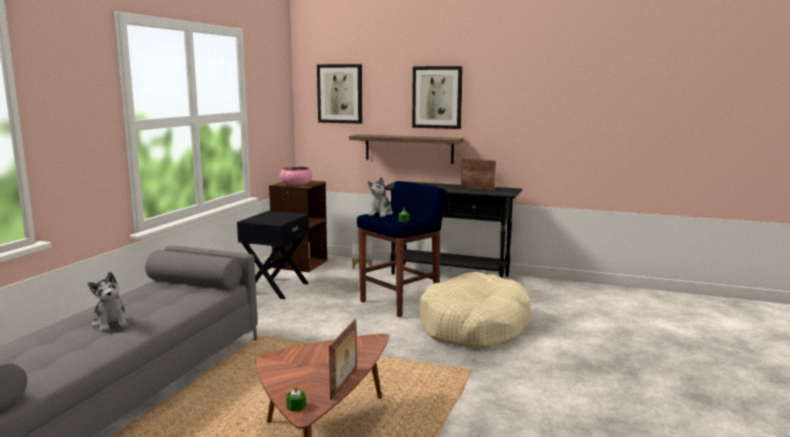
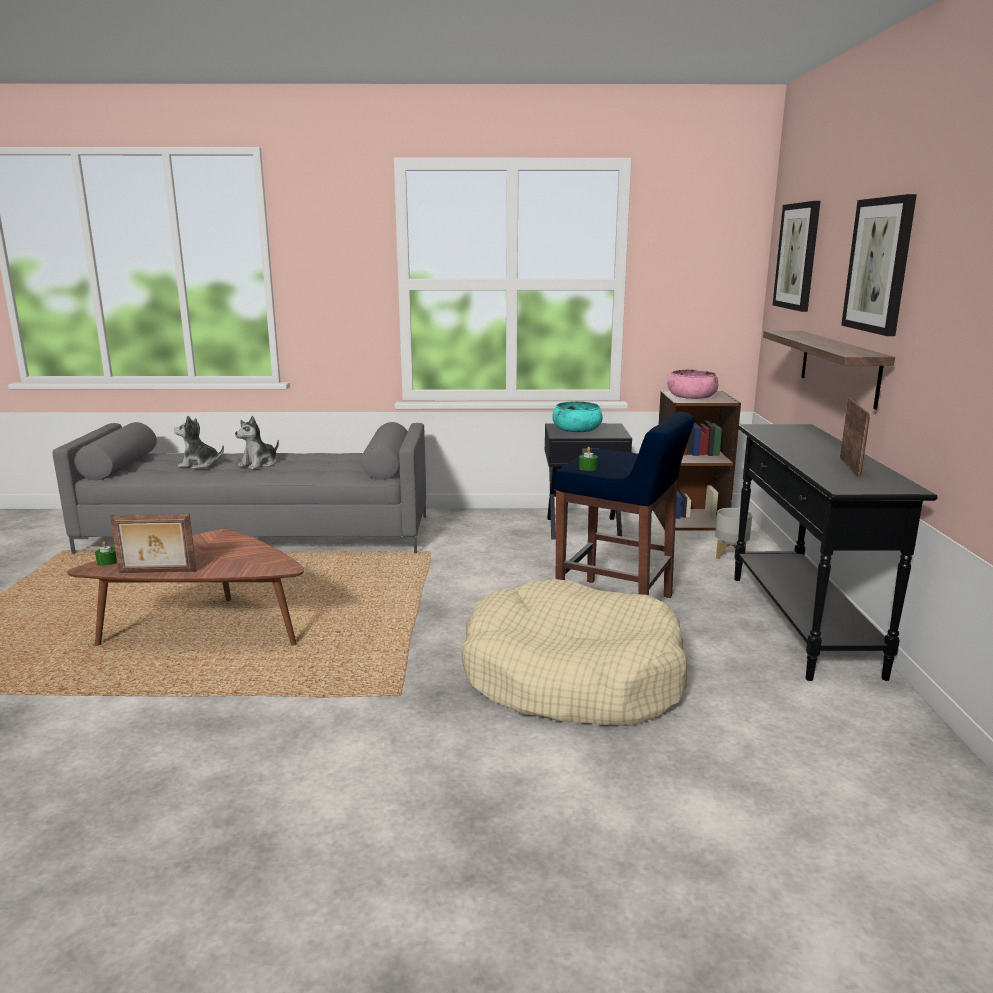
camera: 70 degrees right, 5 degrees up
plush toy [368,177,393,217] -> plush toy moved to [174,416,224,469]
none -> turquoise bowl [552,401,603,432]

